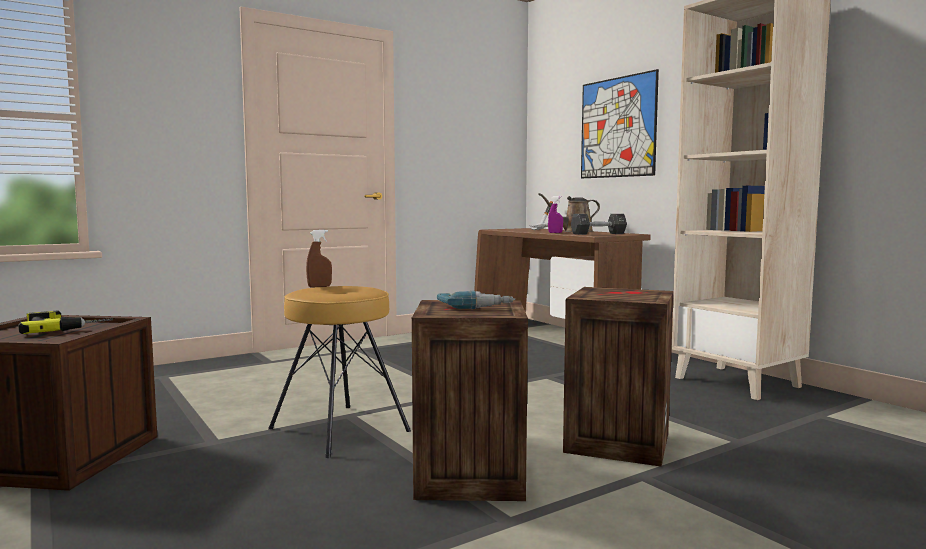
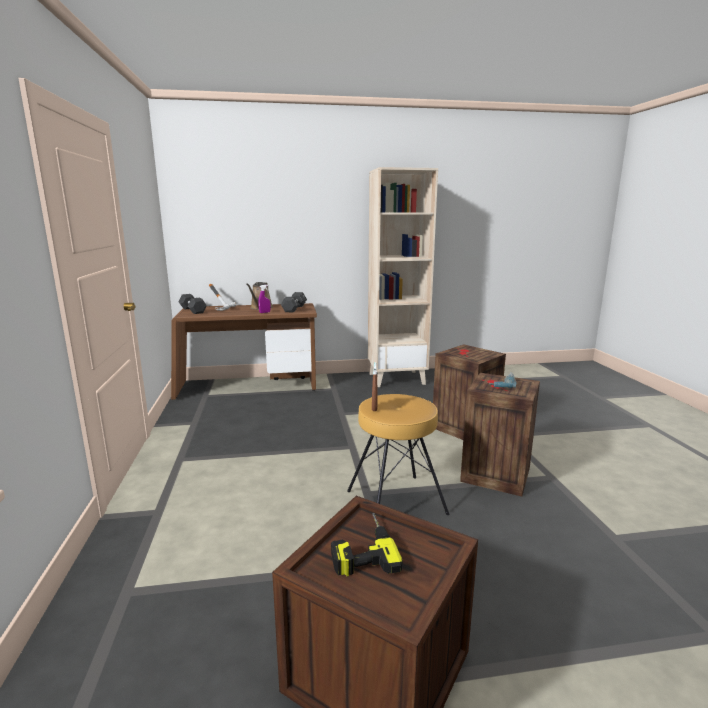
camera: 65 degrees left, 10 degrees up
picture [581,69,659,178] -> none
none -> black dumbbell [179,294,207,314]

